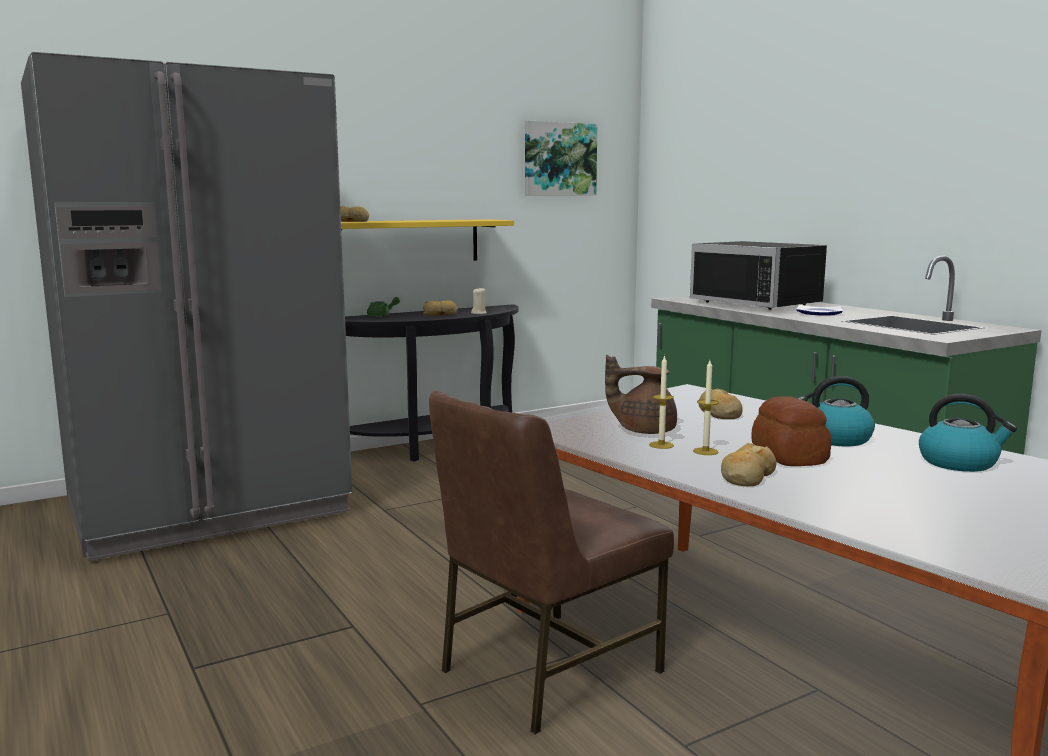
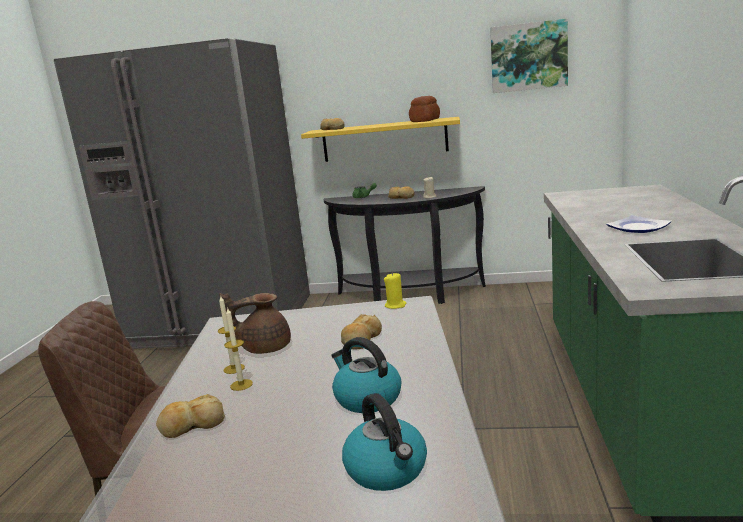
camera: 40 degrees right, 5 degrees up
brown teapot [605,355,677,434] -> brown teapot turned 60 degrees counterclockwise [219,293,291,354]
black microwave [690,241,827,310] -> none
bread [751,396,831,466] -> bread moved to [409,96,440,122]
none -> yellow candle [384,272,407,309]

